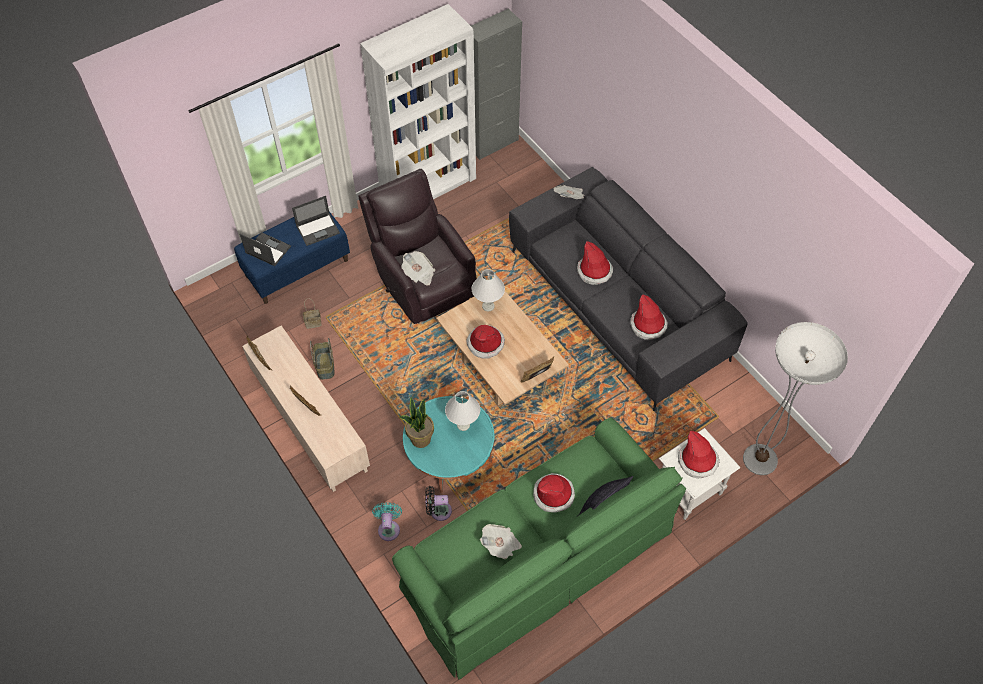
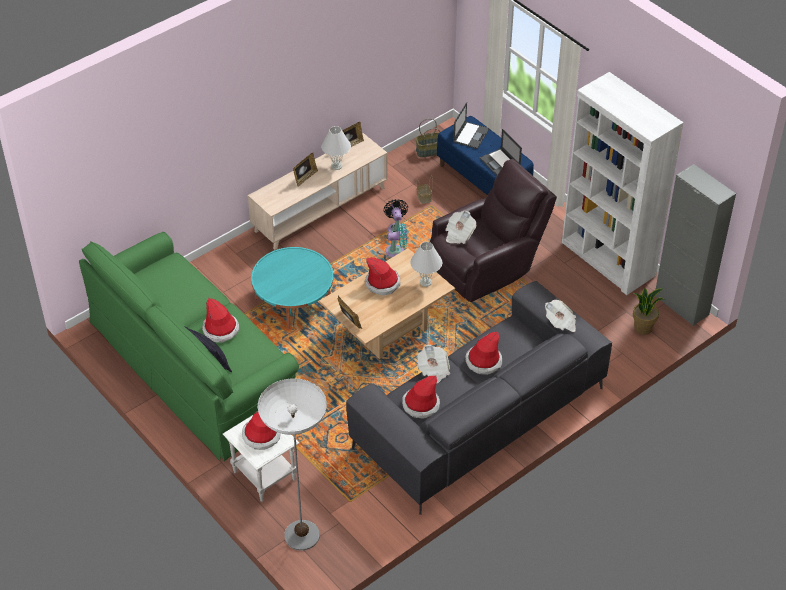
camera: 85 degrees right, 10 degrees down
basket [310,338,334,380] -> basket moved to [416,118,440,157]
turquoise fan [372,502,402,541] -> turquoise fan moved to [385,223,408,257]
potted plant [399,397,434,448] -> potted plant moved to [633,288,665,335]
black fan [425,486,452,521] -> black fan moved to [384,199,408,235]
white table lamp [445,391,480,431] -> white table lamp moved to [321,126,351,170]
newspaper [480,524,522,559] -> newspaper moved to [417,344,450,383]

